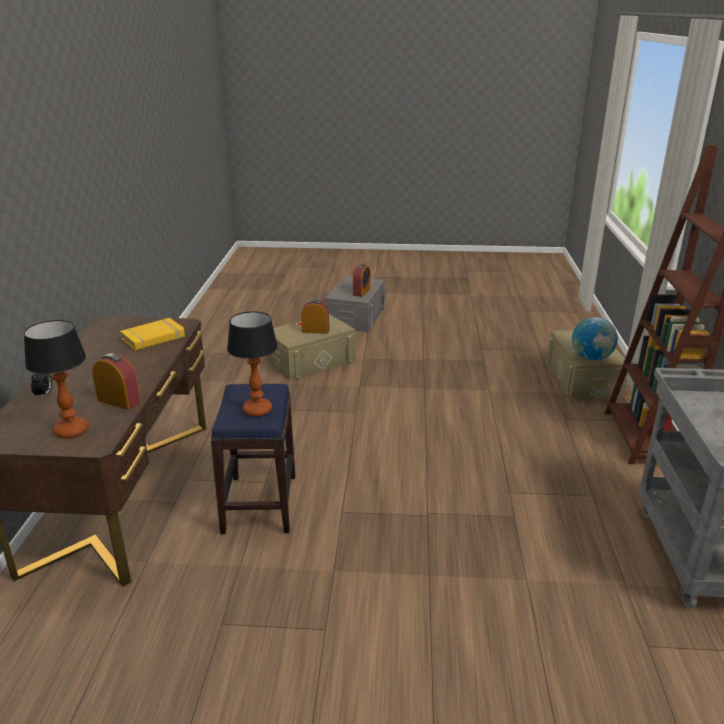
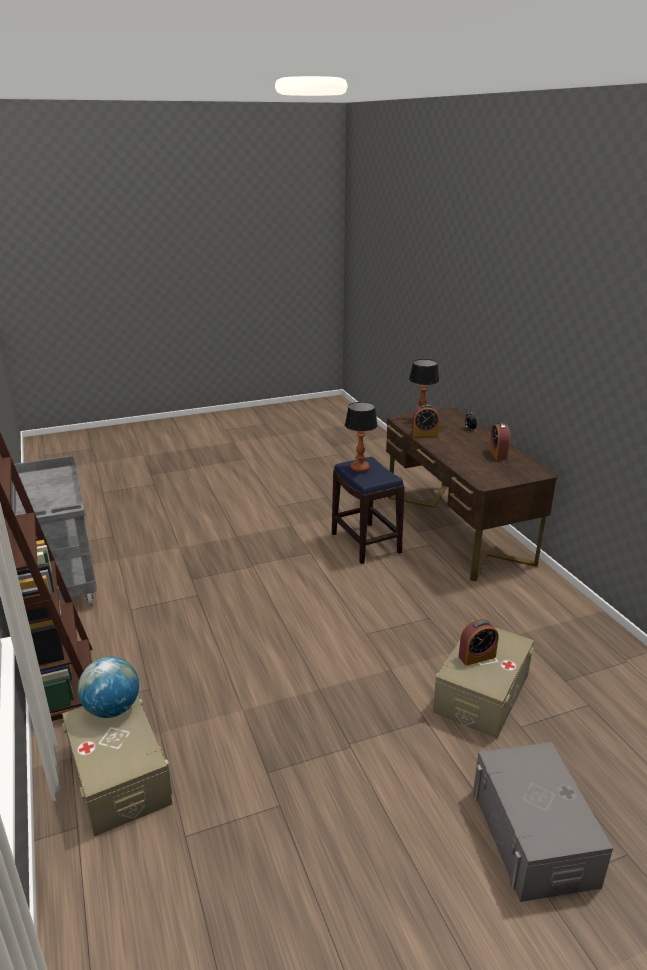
camera: 155 degrees right, 0 degrees up
yellow book [120,318,185,351] -> none
alarm clock [353,264,370,297] -> alarm clock moved to [489,422,510,460]

